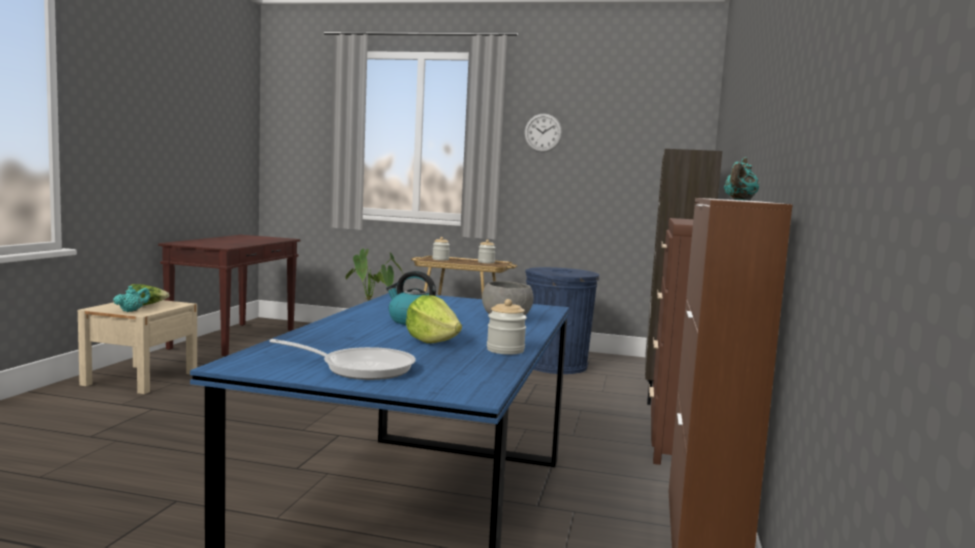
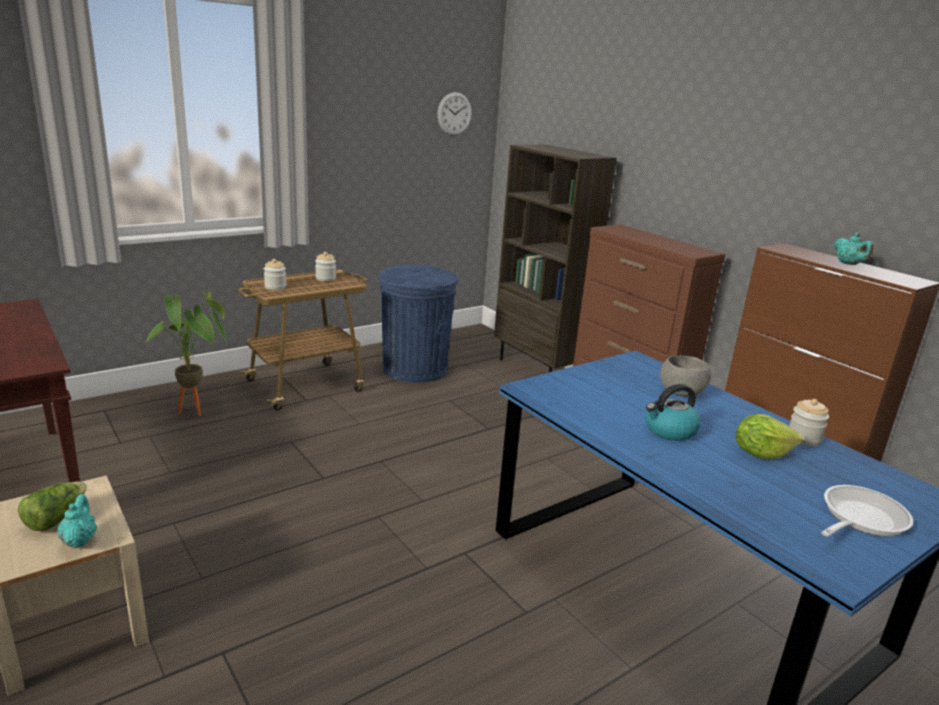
camera: 50 degrees left, 15 degrees up
wall clock [524,113,562,152] -> wall clock moved to [437,92,472,136]

